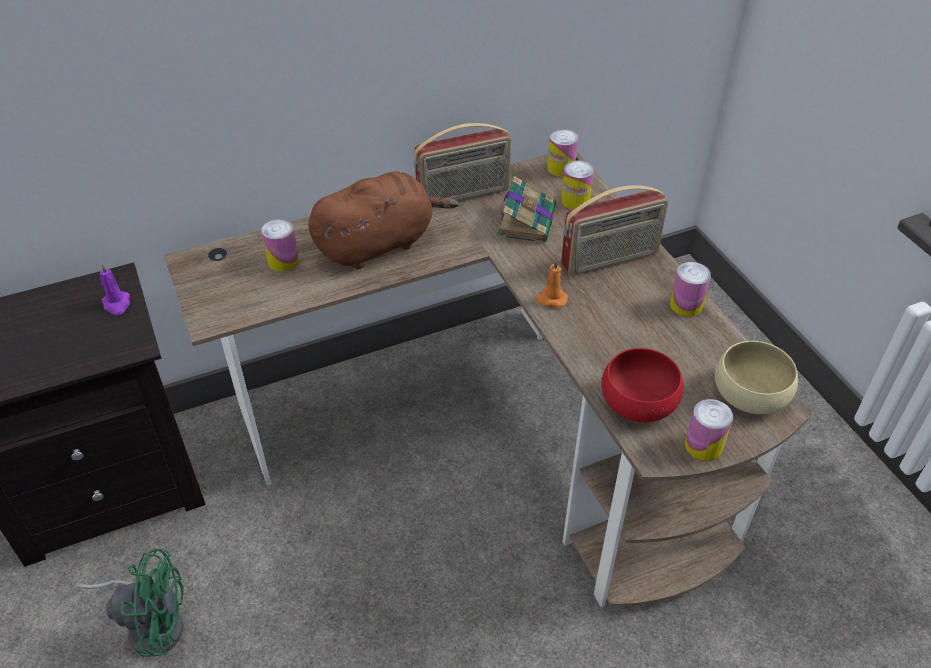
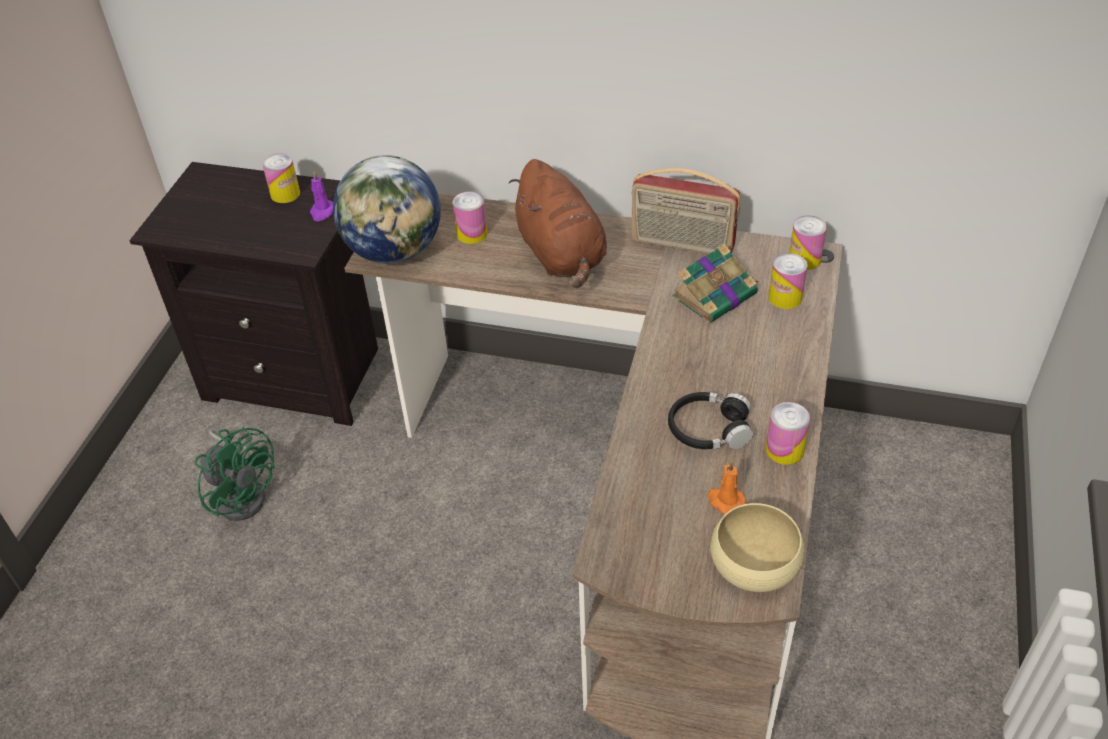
camera: 40 degrees right, 0 degrees up
brown plush toy [308,171,459,269] -> brown plush toy turned 60 degrees clockwise [509,159,607,288]
orange candle [534,259,568,307] -> orange candle moved to [708,460,746,515]
radio [561,185,668,276] -> none
red bowl [601,348,683,422] -> none
can [685,399,733,461] -> can moved to [262,153,300,203]
none -> globe [333,155,441,264]
none -> black headphones [668,392,753,450]

